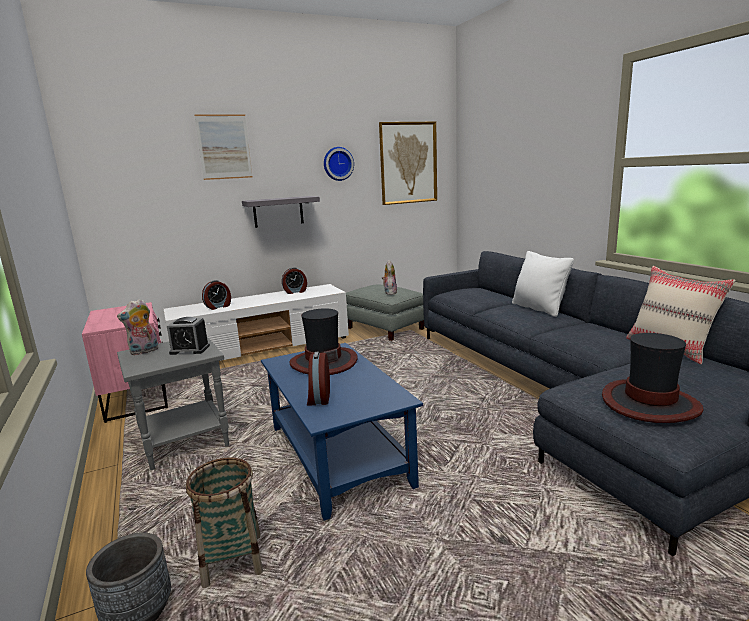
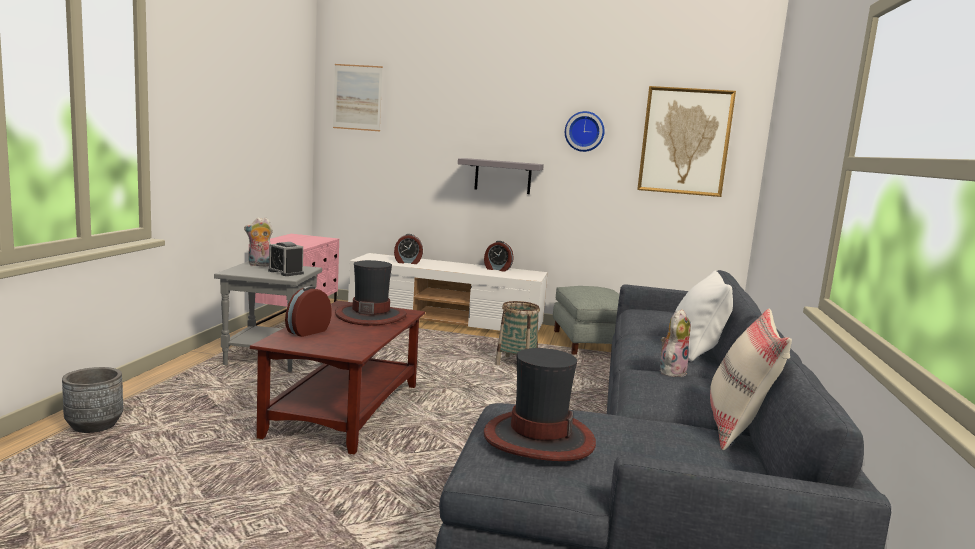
camera: 35 degrees right, 5 degrees down
basket [186,458,263,588] -> basket moved to [495,301,540,365]
picture [194,115,253,180] -> picture moved to [333,64,383,131]
blue coffee table [261,343,423,521] -> brown coffee table [250,301,425,454]
plush toy [382,260,397,295] -> plush toy moved to [660,309,691,377]

